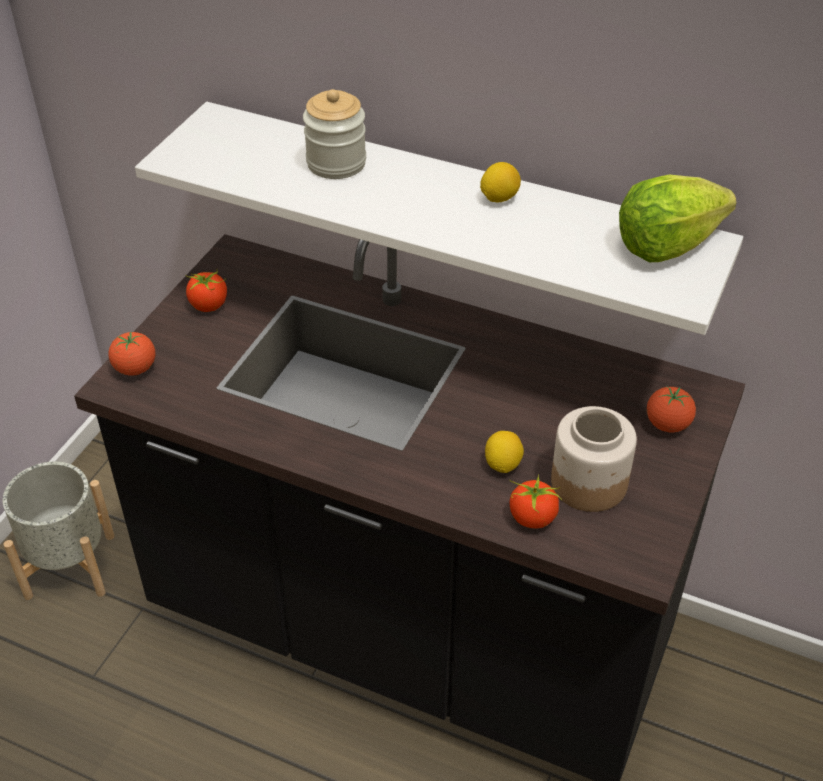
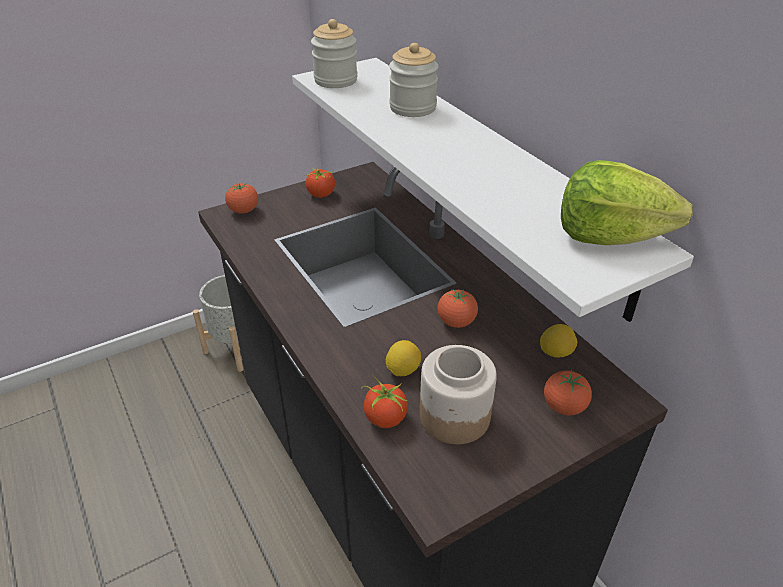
camera: 35 degrees right, 5 degrees down
lemon [480,162,521,202] -> lemon moved to [540,324,577,358]
none -> jar [311,19,357,88]
none -> tomato [437,289,478,328]

